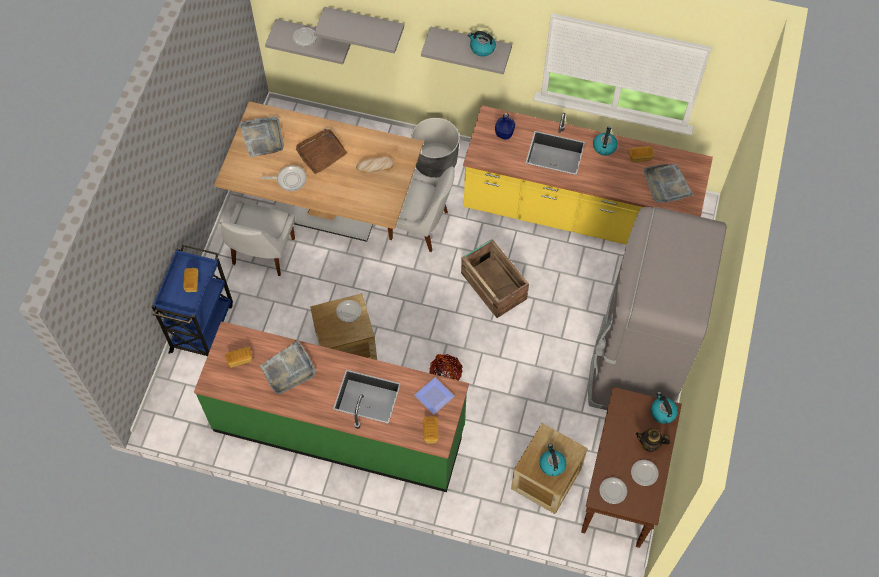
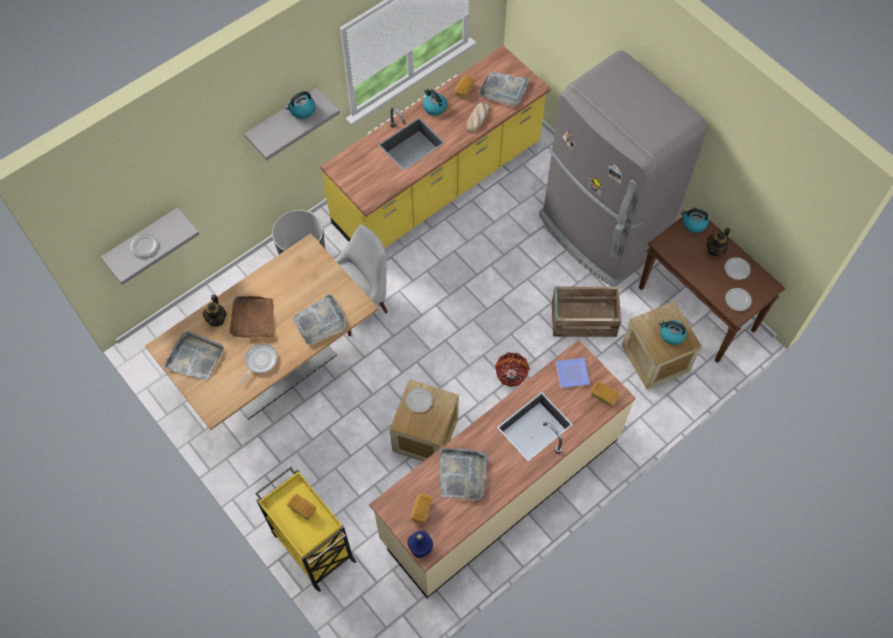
camera: 55 degrees left, 0 degrees up
blue cart [151,245,233,356] -> yellow cart [255,467,357,592]
green counter [194,321,469,492] -> beige counter [369,340,636,598]
white chair [221,201,295,276] -> none
grey shelf [314,7,404,54] -> none
bread [356,157,394,173] -> bread moved to [466,103,489,132]
crate [461,239,529,318] -> crate moved to [552,287,621,337]
blue bottle [495,112,515,140] -> blue bottle moved to [407,531,433,558]
none -> teapot [202,295,227,326]
none -> grey tray [293,293,347,344]

